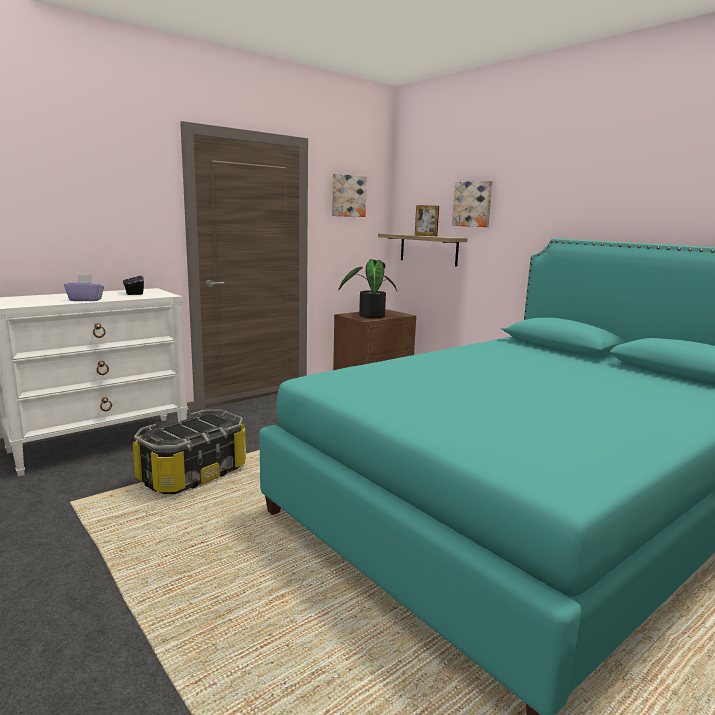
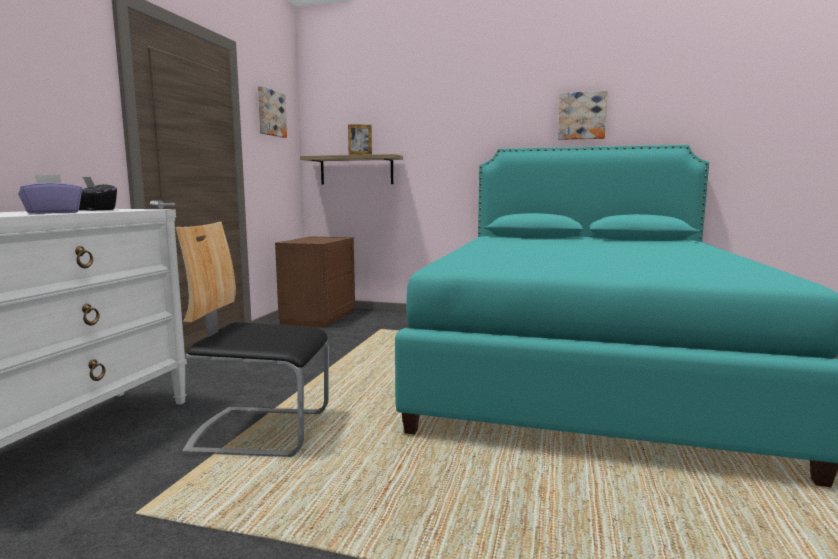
camera: 35 degrees left, 5 degrees down
storage box [133,410,246,494] -> chair [175,222,329,457]
potted plant [339,259,397,318] -> none
picture [452,181,493,227] -> picture moved to [558,91,608,140]

